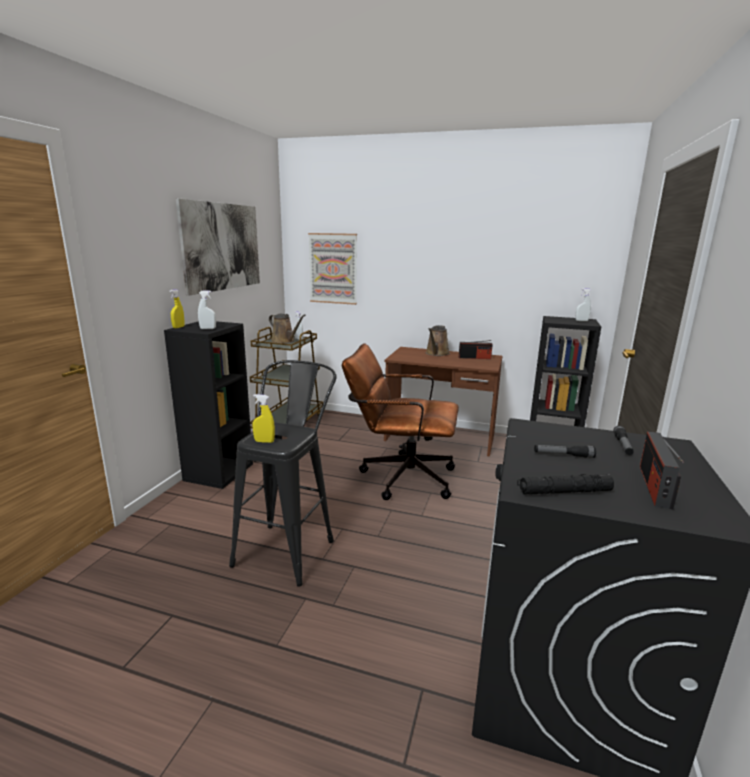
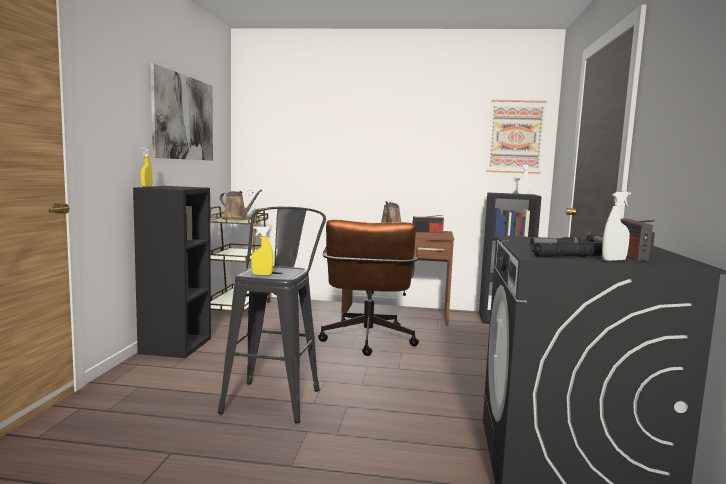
camera: 10 degrees left, 10 degrees down
white spray bottle [198,290,216,329] -> white spray bottle moved to [602,192,631,261]
picture [308,233,357,305] -> picture moved to [487,100,547,174]
brown office chair [342,343,459,500] -> brown office chair turned 90 degrees counterclockwise [318,219,419,356]

